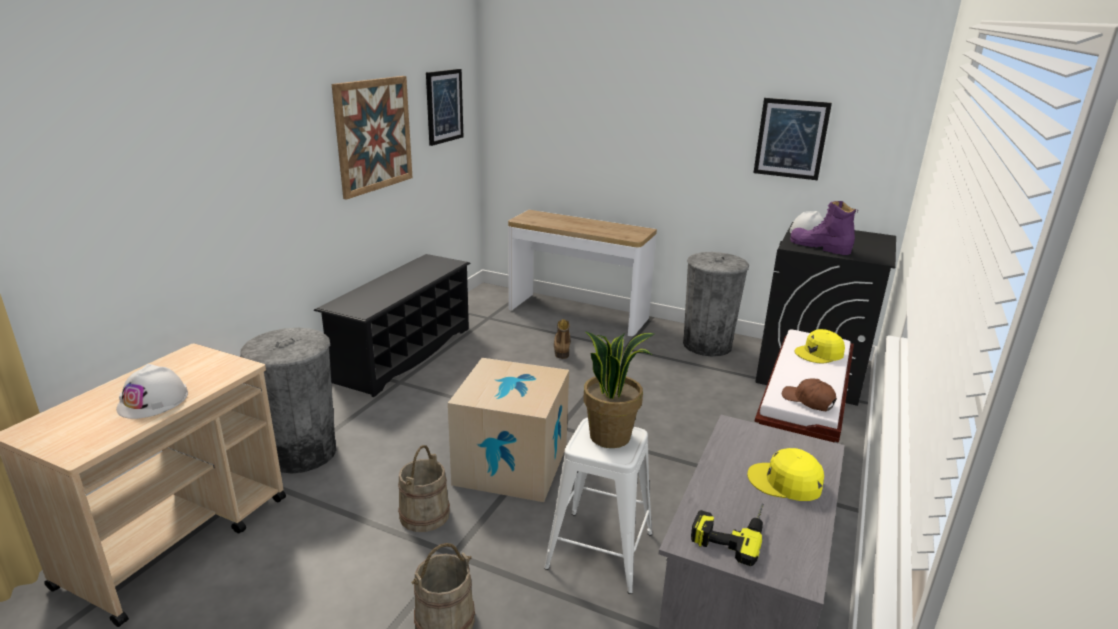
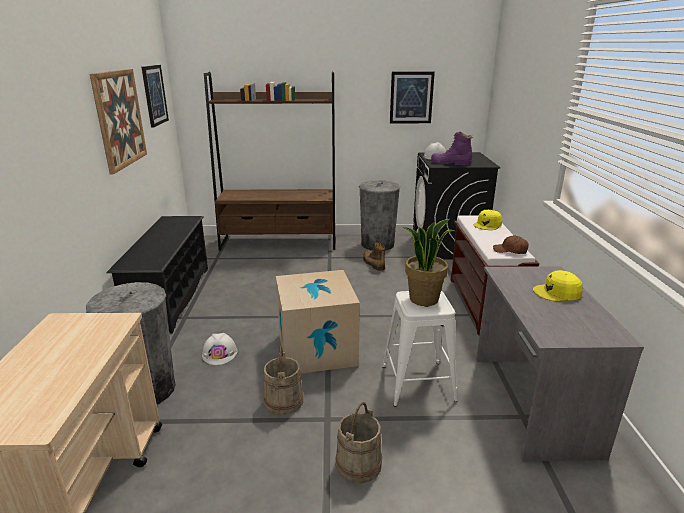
camera: 25 degrees left, 0 degrees up
white hard hat [116,364,188,419] -> white hard hat moved to [202,333,237,365]
console table [508,210,657,336] -> brown bookcase [204,72,335,251]
boot [554,319,571,359] -> boot moved to [363,242,385,271]
power drill [691,504,764,566] -> none

